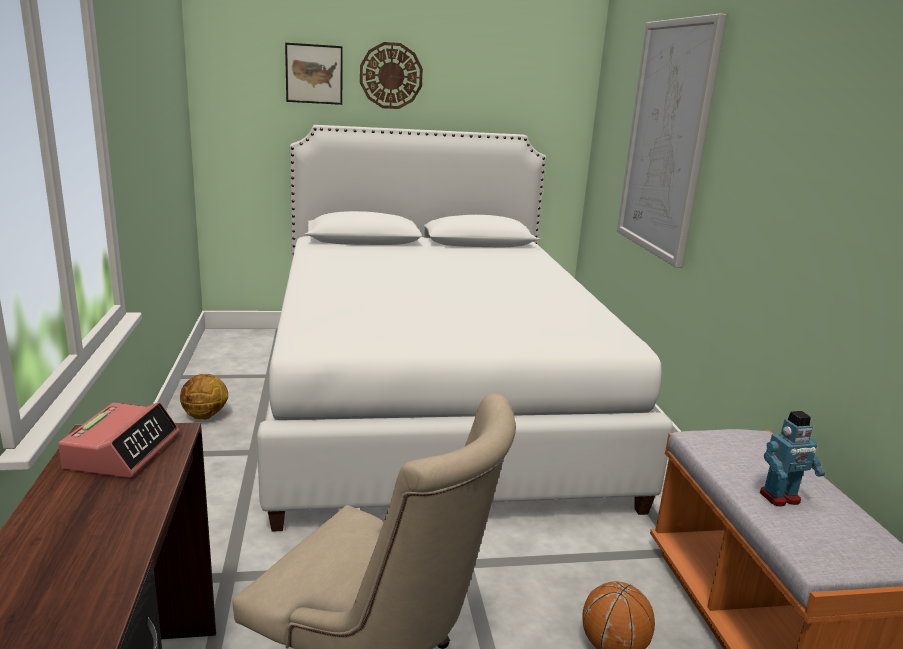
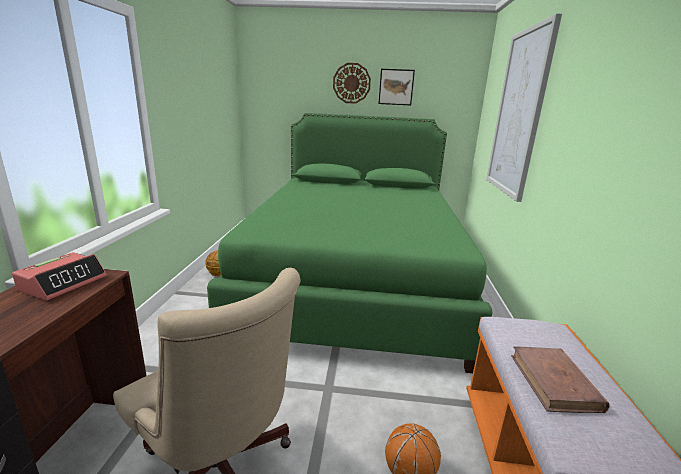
camera: 15 degrees right, 0 degrees up
white bed [257,125,673,532] -> green bed [207,113,493,373]
picture [285,43,343,105] -> picture moved to [378,69,415,105]
toy robot [759,411,825,506] -> brown book [511,346,610,413]

